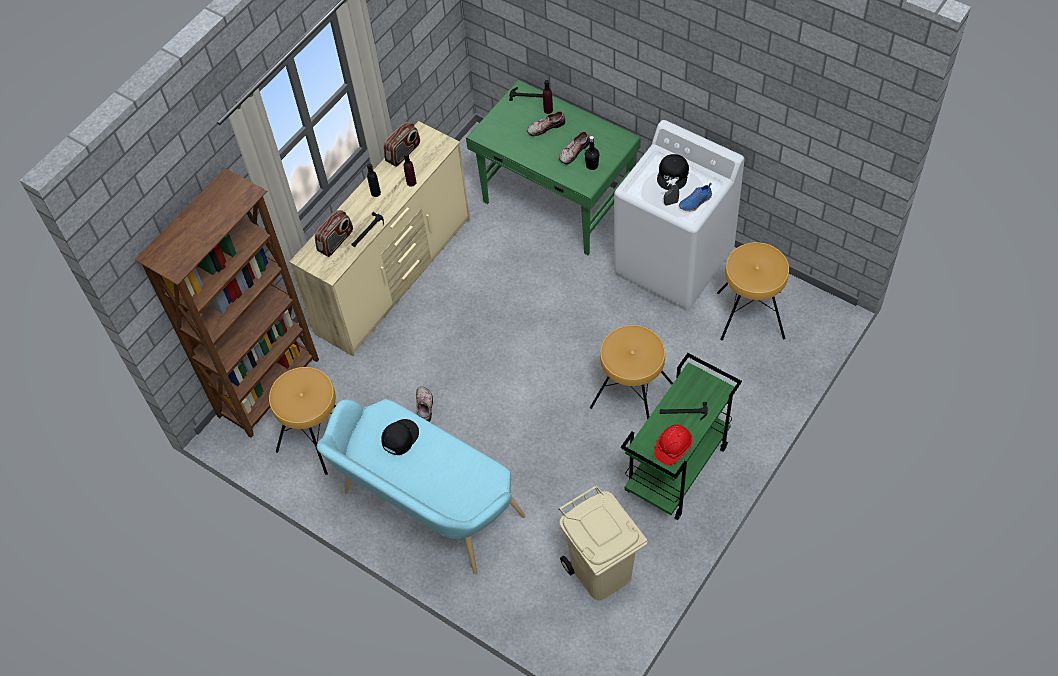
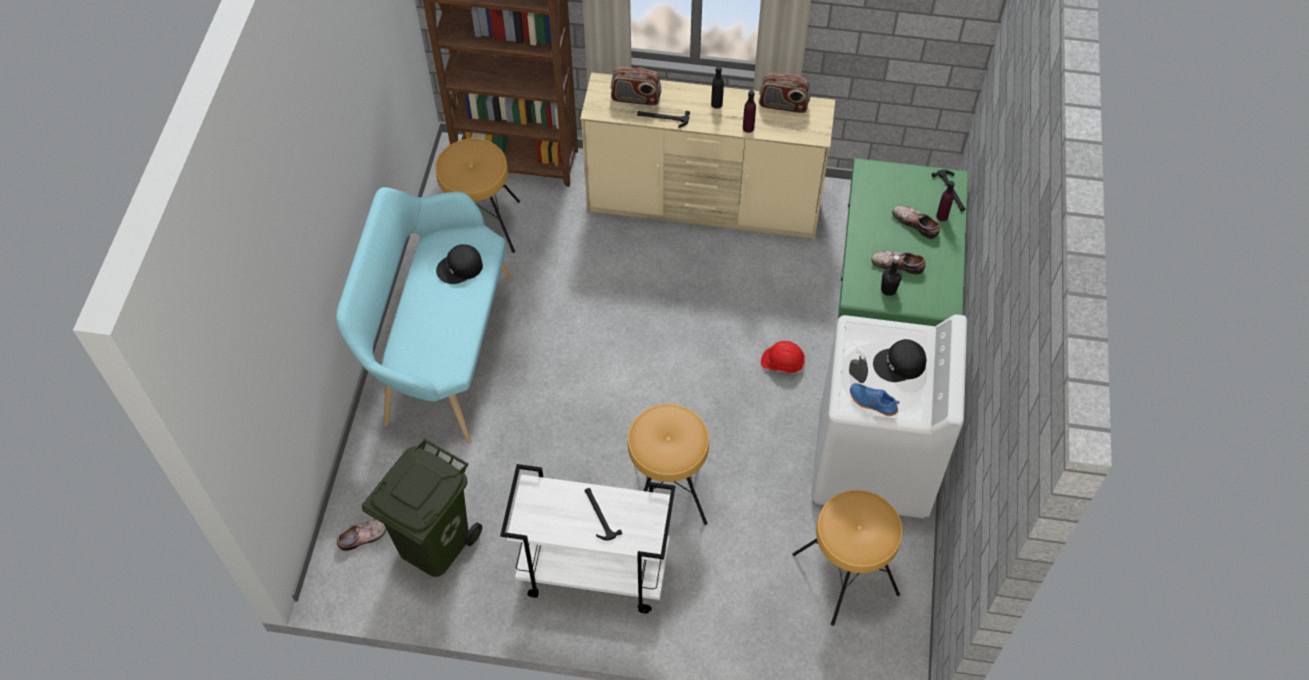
camera: 60 degrees right, 0 degrees up
black cap [381,419,419,455] -> black cap turned 150 degrees clockwise [436,244,483,284]
shoe [416,386,433,422] -> shoe moved to [337,519,387,551]
beige trash can [559,485,648,600] -> green trash can [362,439,482,577]
green cart [621,353,742,520] -> white cart [500,464,675,613]
red hard hat [654,424,693,465] -> red hard hat moved to [761,341,805,373]

